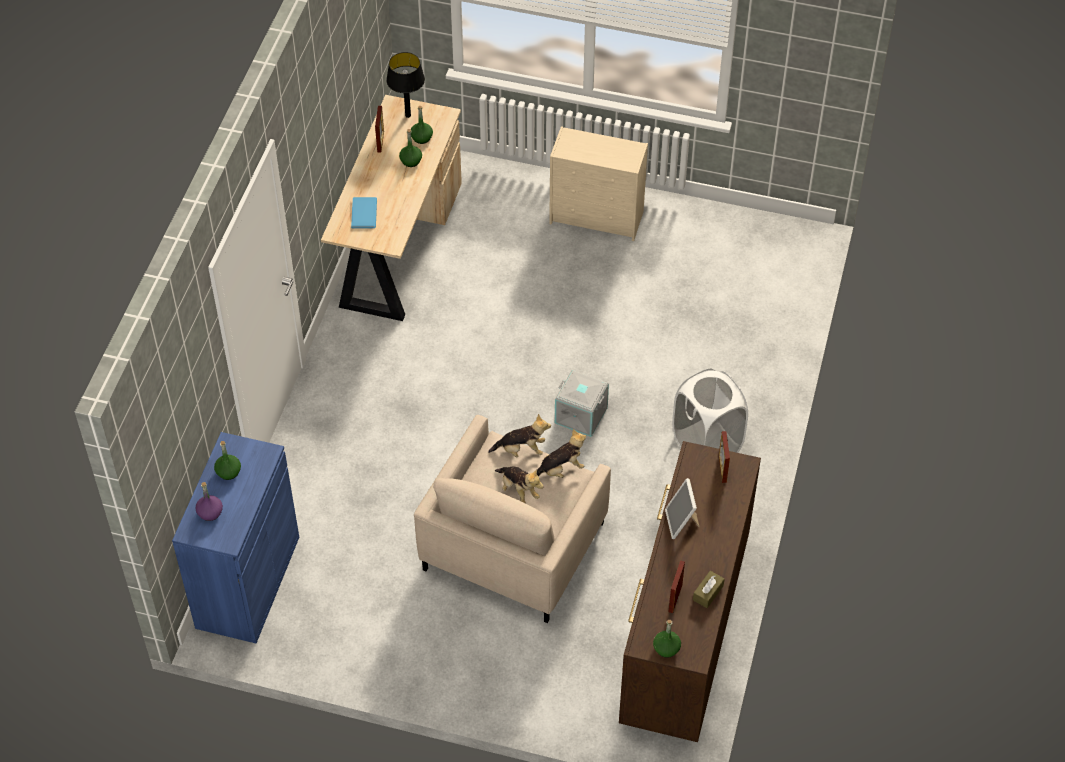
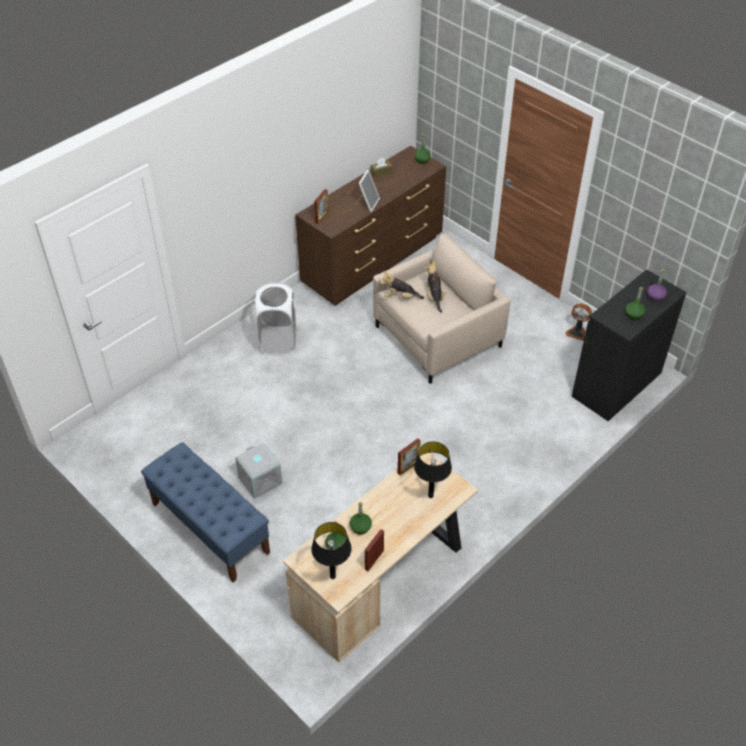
camera: 150 degrees left, 5 degrees down
blue cabinet [172,432,299,643] -> black cabinet [571,269,687,421]
blue book [351,197,377,229] -> black table lamp [414,441,452,498]
plush toy [488,414,551,457] -> none
beige dresser [549,126,648,241] -> blue bench [141,442,270,582]
grey storage box [555,370,609,437] -> grey storage box moved to [235,443,283,499]
picture frame [668,560,685,613] -> picture frame moved to [398,438,421,475]
none -> fan [565,304,592,341]

